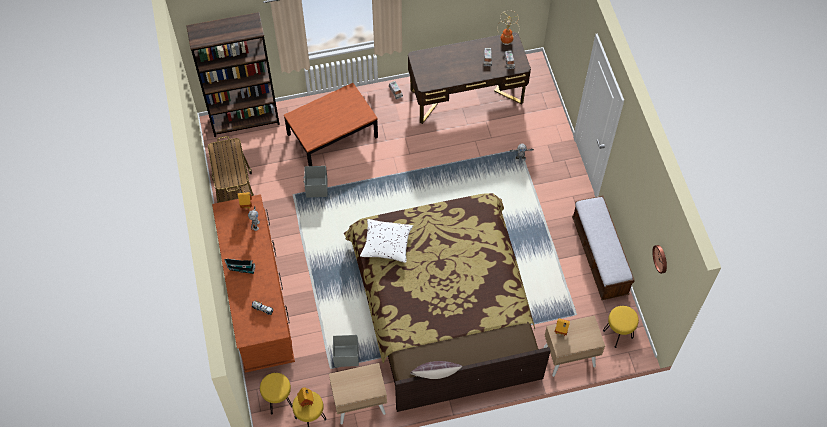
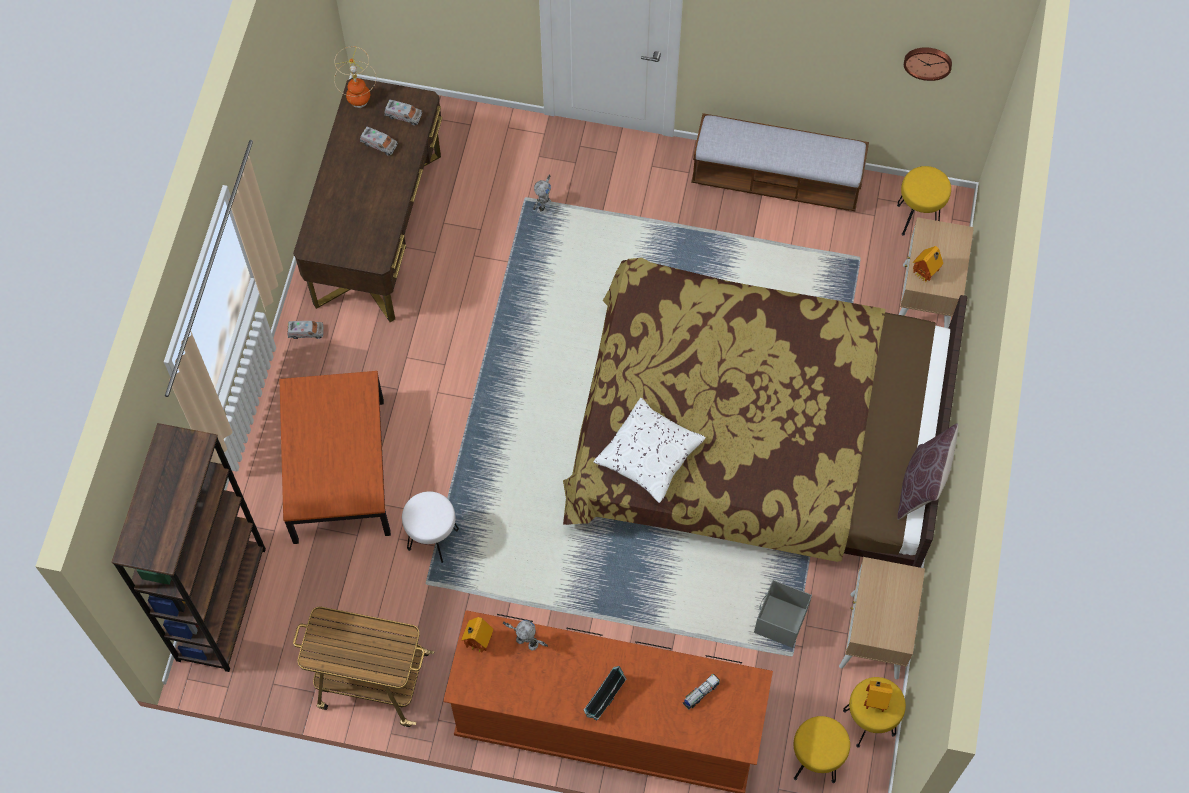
camera: 65 degrees left, 5 degrees up
grey storage box [303,166,327,198] -> white stool [402,491,459,563]

